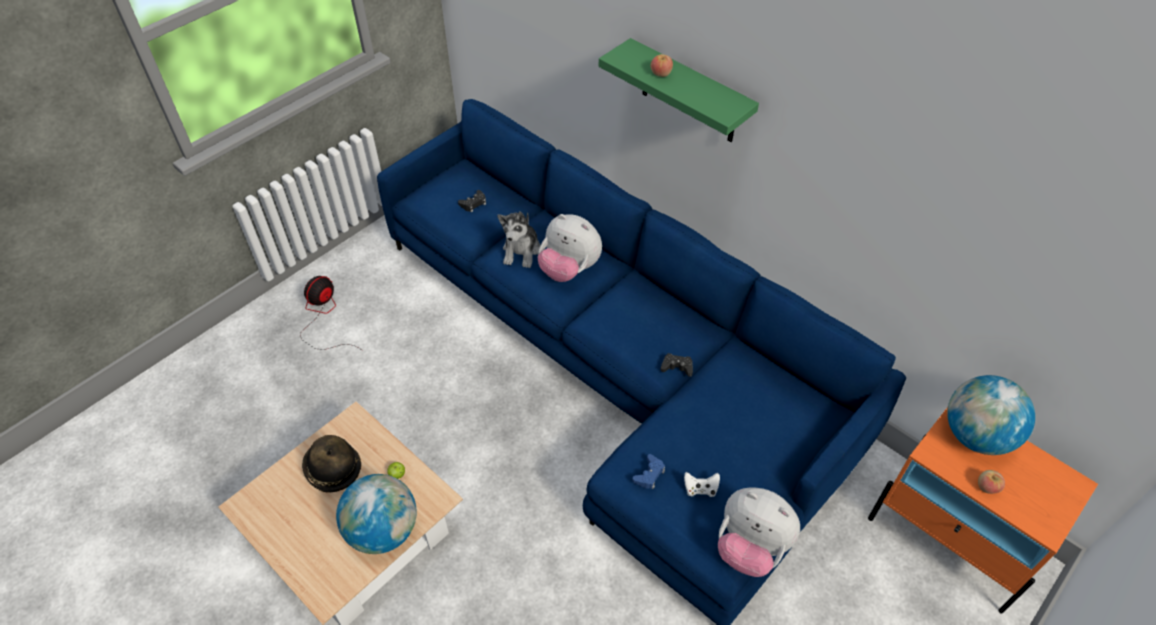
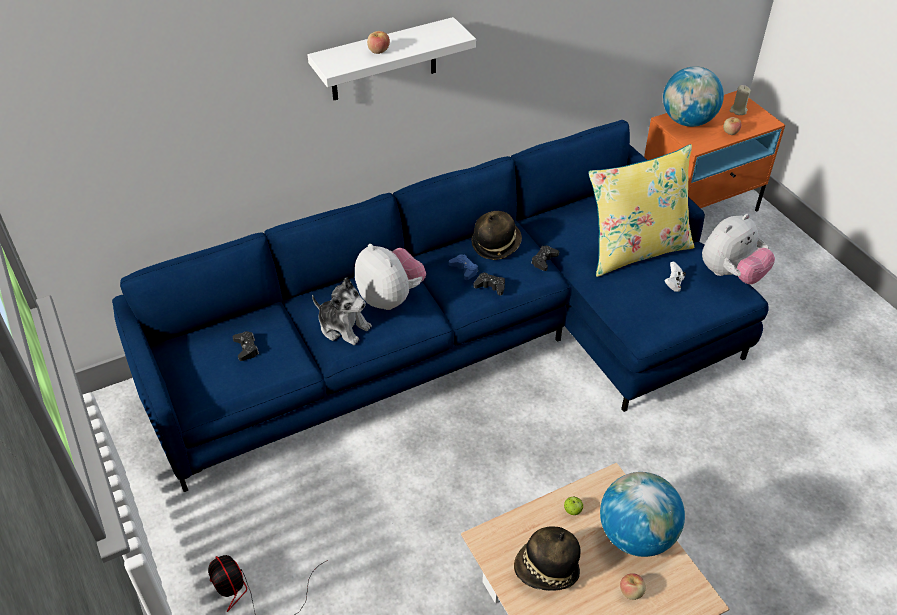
camera: 70 degrees left, 5 degrees down
plush toy [537,214,602,282] -> plush toy turned 90 degrees counterclockwise [355,244,426,310]
green shelf [599,38,759,142] -> white shelf [308,17,476,100]
blue game controller [632,454,665,489] -> blue game controller moved to [449,254,478,280]
none -> hat [471,211,522,260]
none -> black game controller [474,272,505,295]
none -> yellow pillow [588,144,694,277]
none -> apple [620,573,646,600]
none -> beige candle [730,85,751,115]

